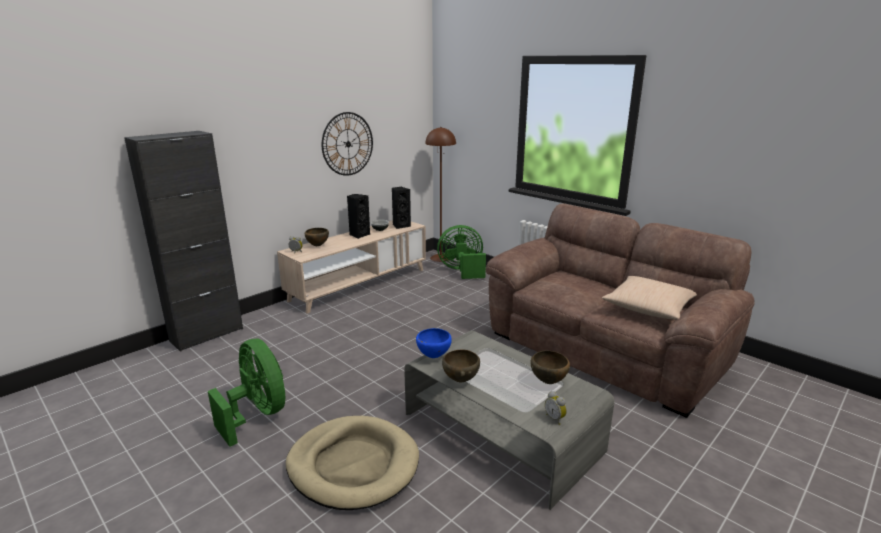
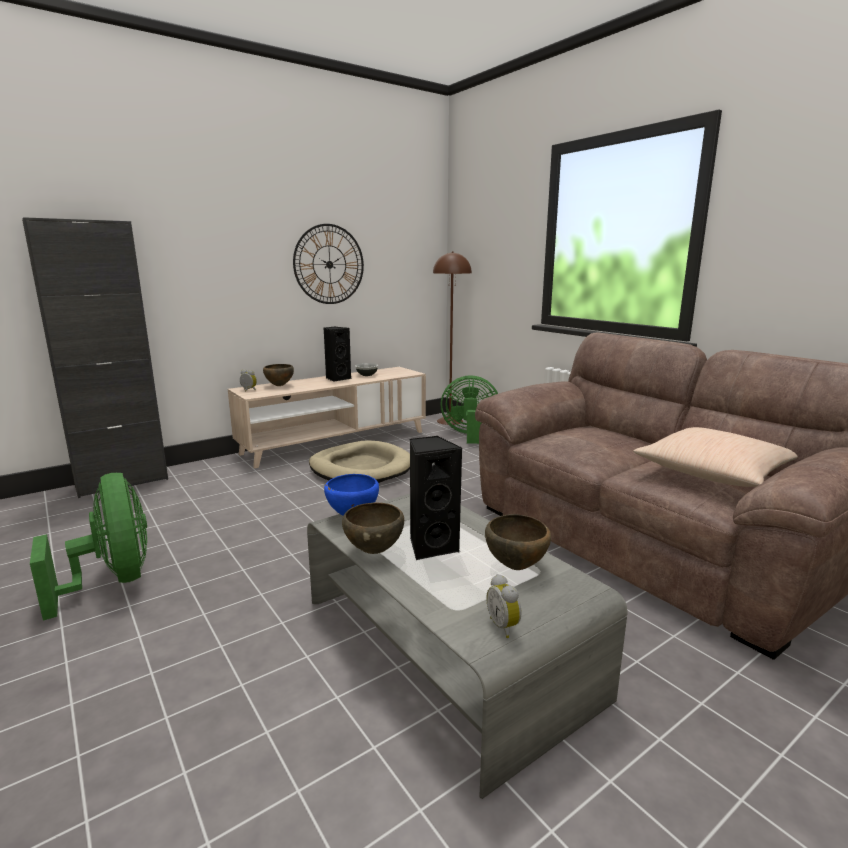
camera: 10 degrees right, 5 degrees down
beige dog bed [286,416,419,510] -> beige dog bed moved to [309,440,410,483]
black speaker [392,187,411,229] -> black speaker moved to [409,436,462,560]

